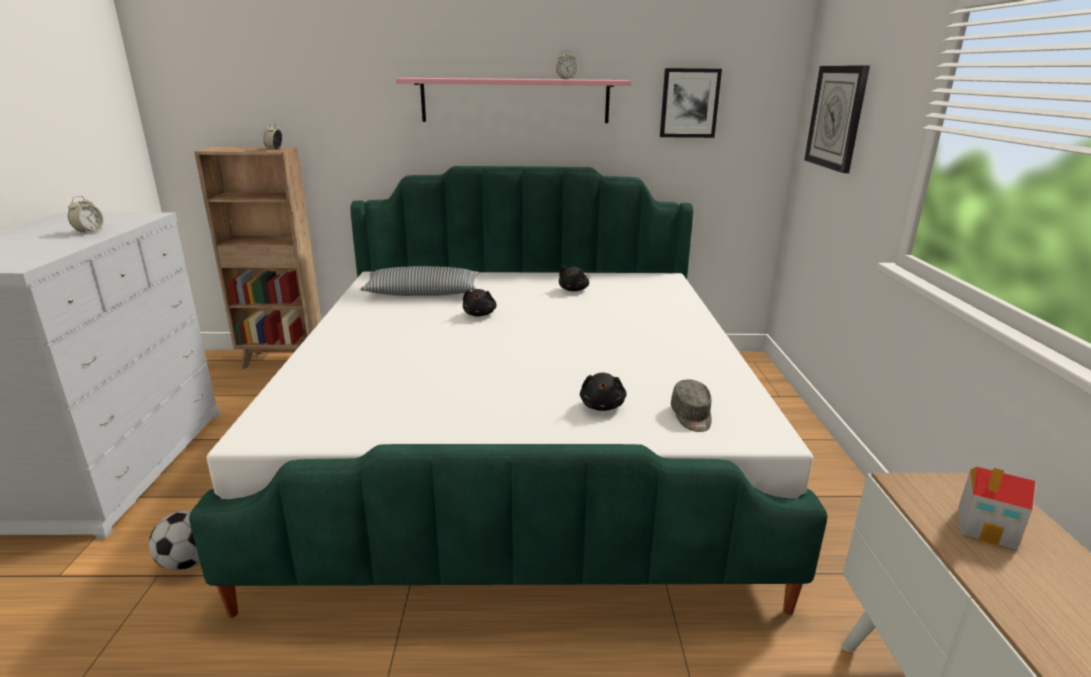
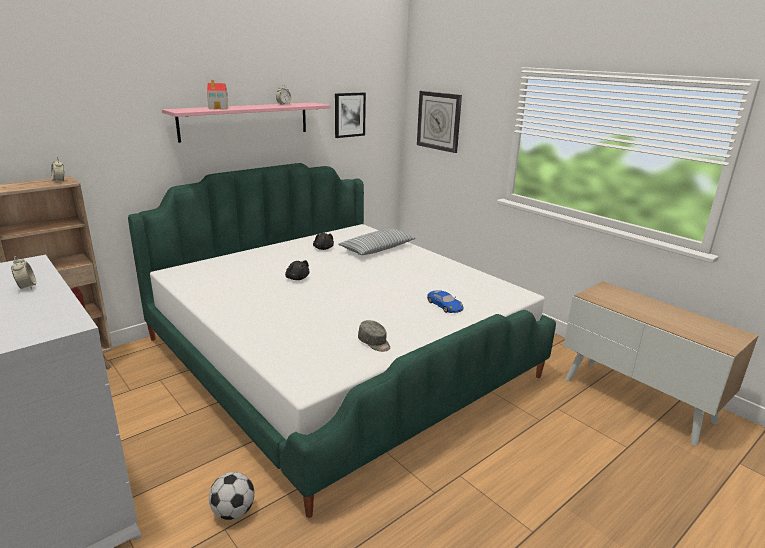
camera: 40 degrees left, 0 degrees up
pillow [360,266,479,296] -> pillow moved to [338,228,416,255]
black plush toy [580,373,626,411] -> blue toy car [427,290,463,313]
grey cap [671,379,711,432] -> grey cap moved to [358,320,390,352]
toy house [958,467,1035,550] -> toy house moved to [207,80,228,110]

